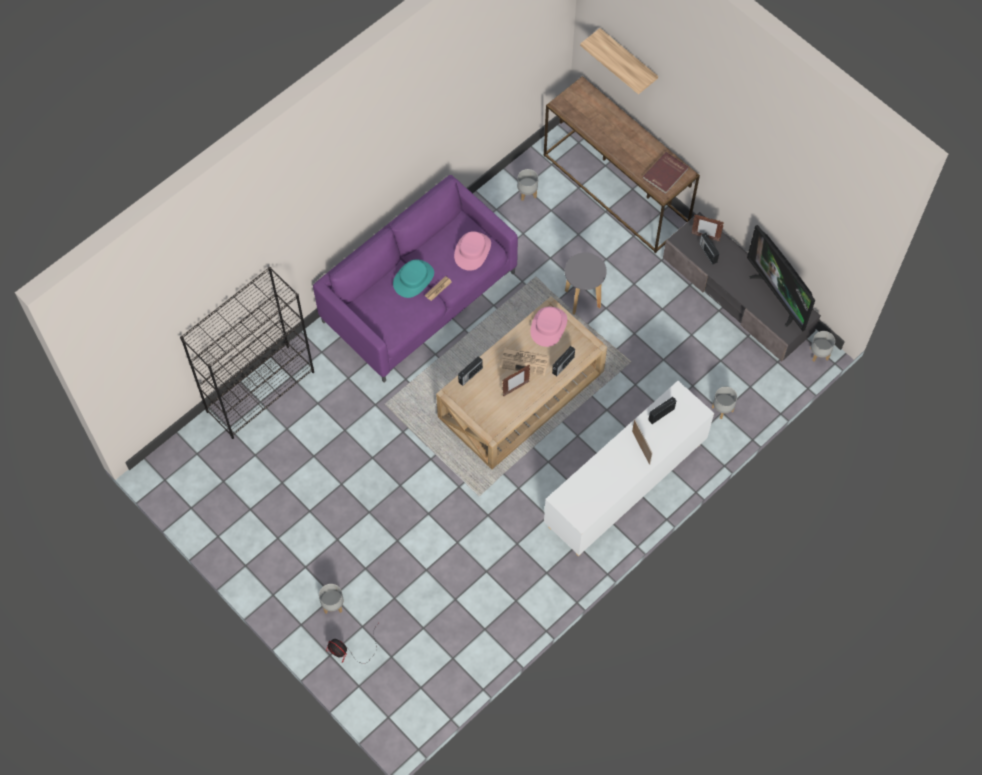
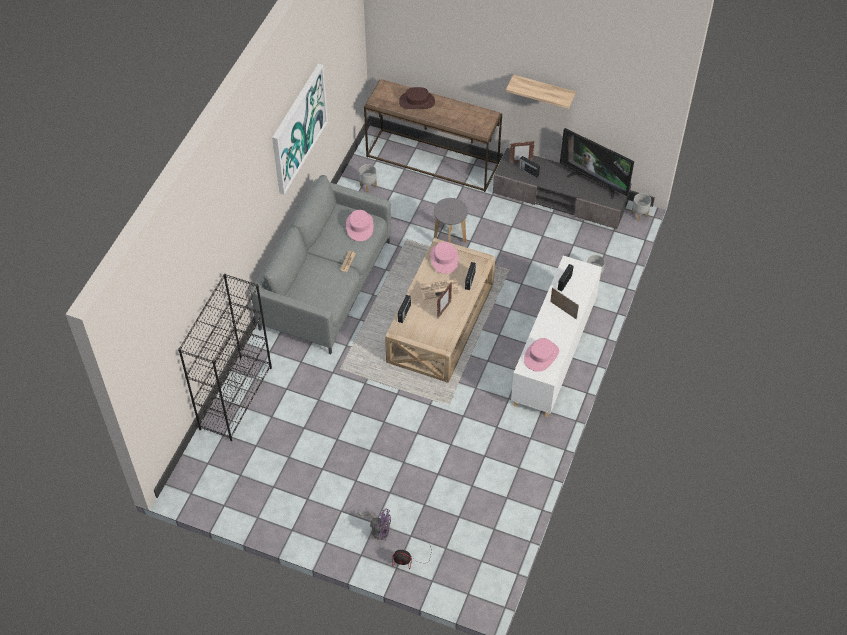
camera: 25 degrees left, 10 degrees down
purple sofa [313,175,518,382] -> grey sofa [251,175,391,354]
grey planter [319,584,343,614] -> purple fan [357,509,391,540]
turquoise hat [393,259,434,298] -> none
shelf [580,28,658,94] -> shelf moved to [506,75,576,109]
red book [643,152,688,194] -> none
none -> picture [272,64,328,195]
none -> brown hat [399,87,435,109]
none -> pink hat [524,338,559,372]

